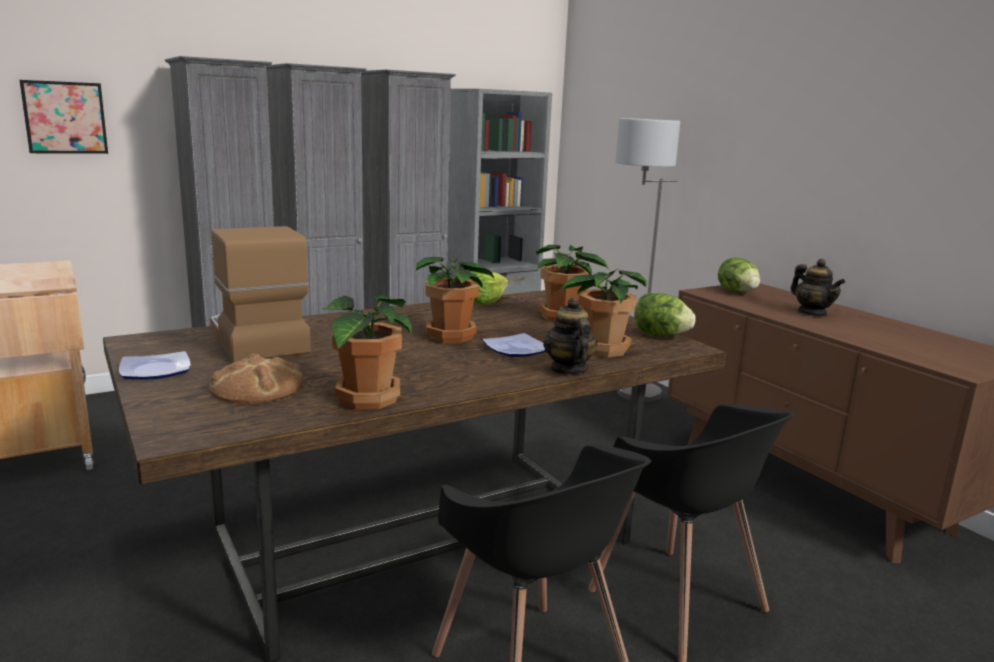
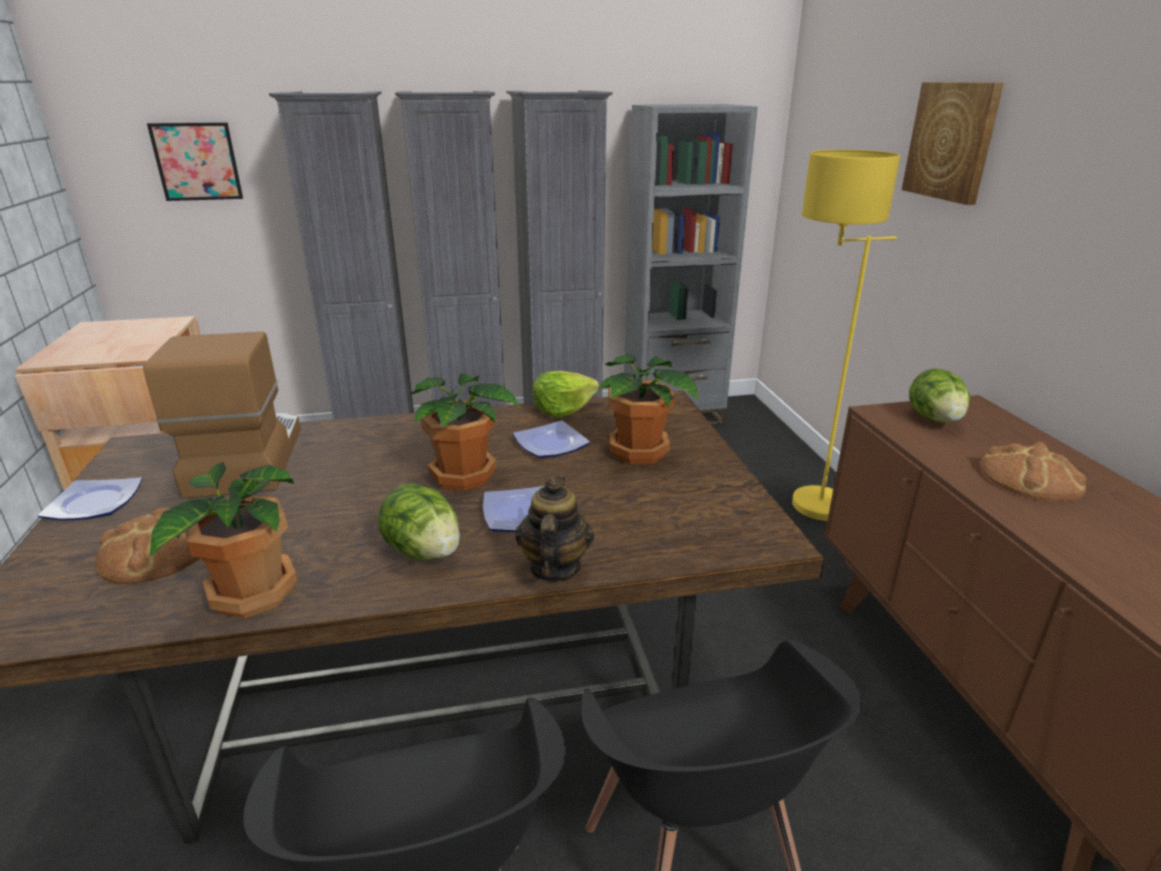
camera: 20 degrees right, 10 degrees up
potted plant [559,269,647,358] -> none
grey floor lamp [616,118,680,402] -> yellow floor lamp [792,150,900,521]
lettuce [634,293,696,337] -> lettuce moved to [378,483,460,560]
teapot [791,259,845,316] -> bread [980,442,1086,502]
none -> plate [513,420,590,458]
none -> picture [902,82,1004,205]

